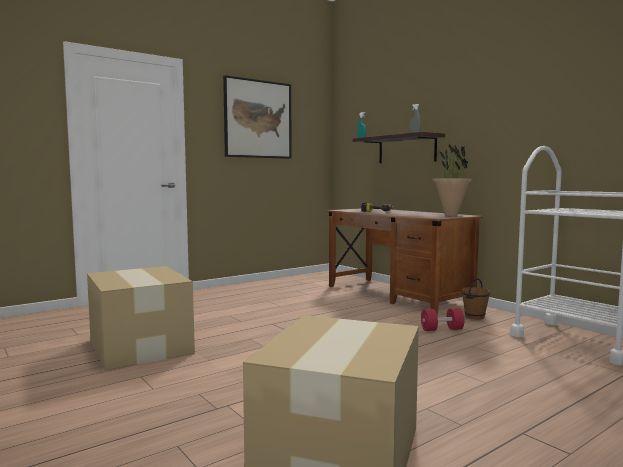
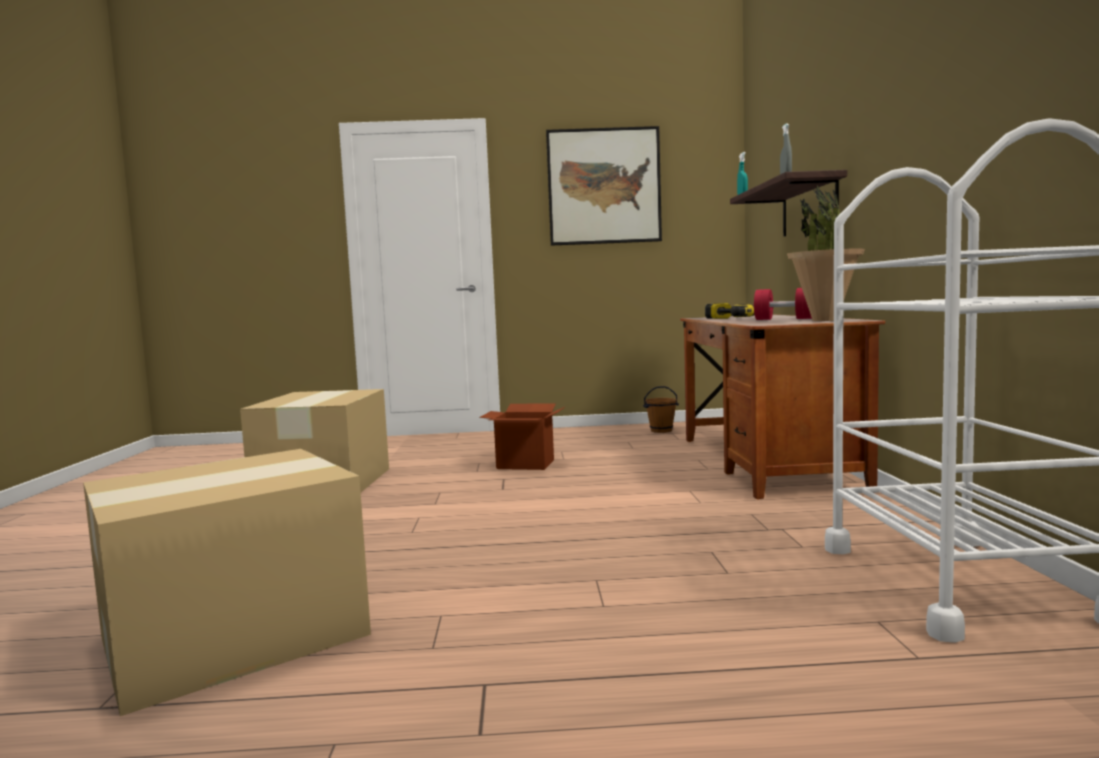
camera: 35 degrees right, 0 degrees up
red dumbbell [421,308,464,331] -> red dumbbell moved to [754,288,812,320]
brown bucket [462,278,490,319] -> brown bucket moved to [643,386,679,433]
none -> cardboard box [479,403,565,470]

